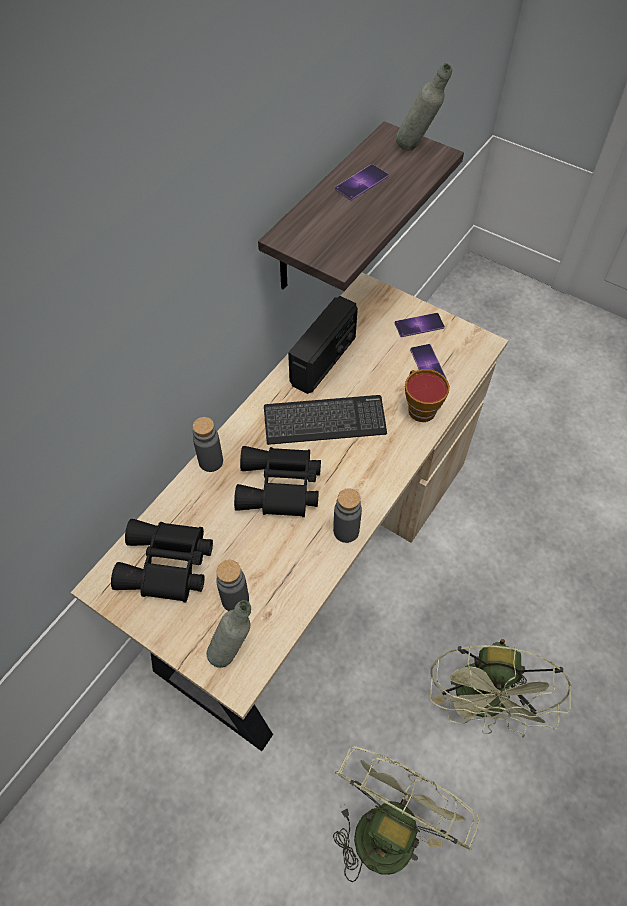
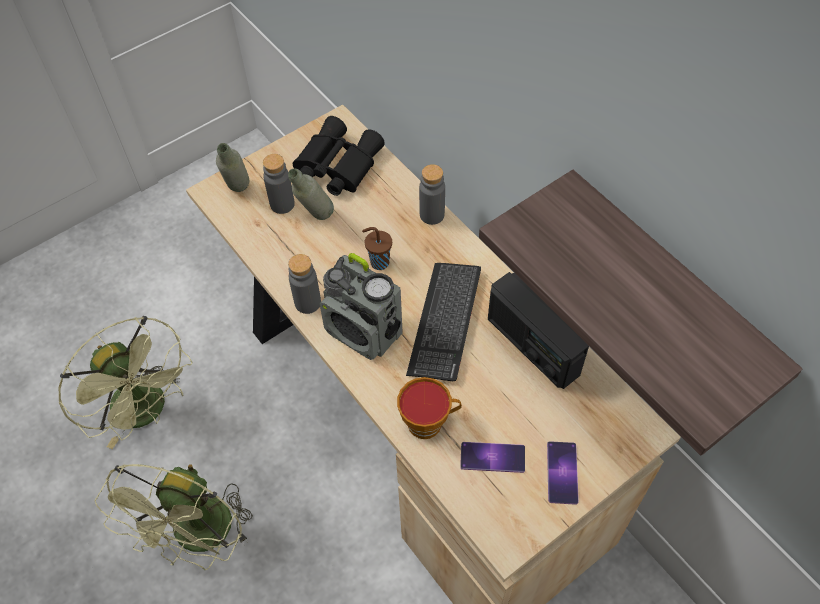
camera: 110 degrees right, 0 degrees up
black binoculars [234,446,321,517] -> brown cup [362,227,392,270]
phone [335,164,389,201] -> none
grey bottle [396,63,452,151] -> grey bottle moved to [288,168,334,220]
green fan [430,639,572,738] -> green fan turned 105 degrees counterclockwise [95,464,253,570]
none -> radio [320,253,403,360]

